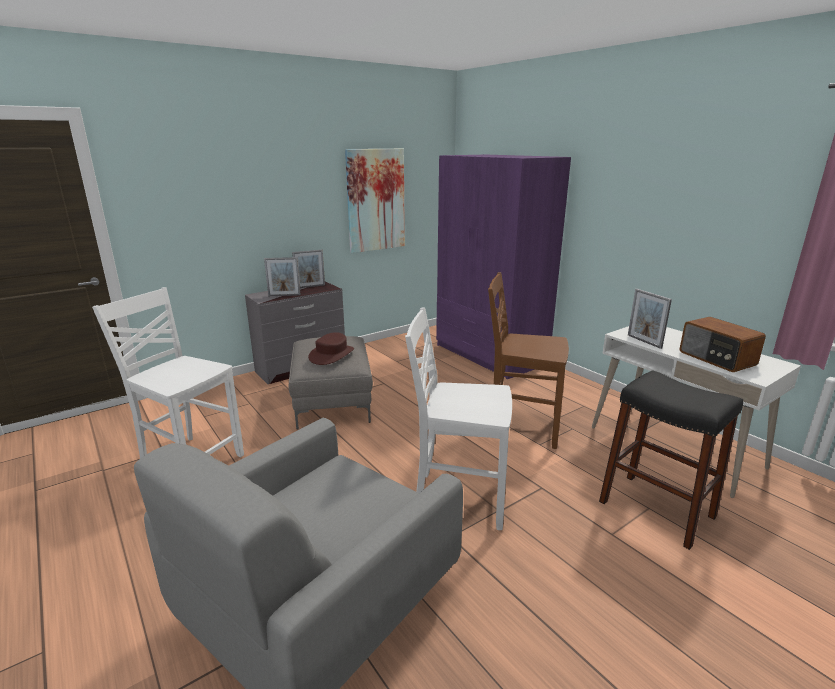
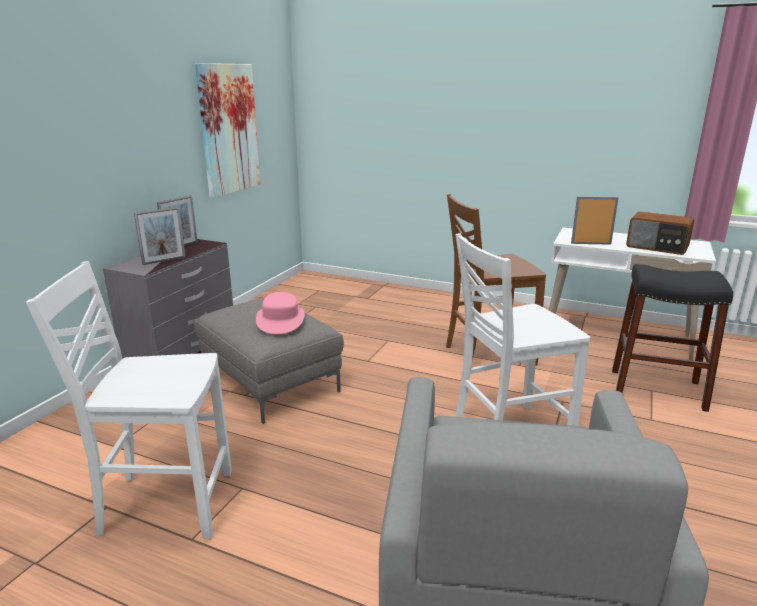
camera: 30 degrees left, 0 degrees up
brown hat [308,332,354,365] -> pink hat [256,292,305,334]
purple wardrobe [436,155,571,379] -> none
picture frame [628,289,672,349] -> picture frame turned 150 degrees clockwise [571,196,618,245]

